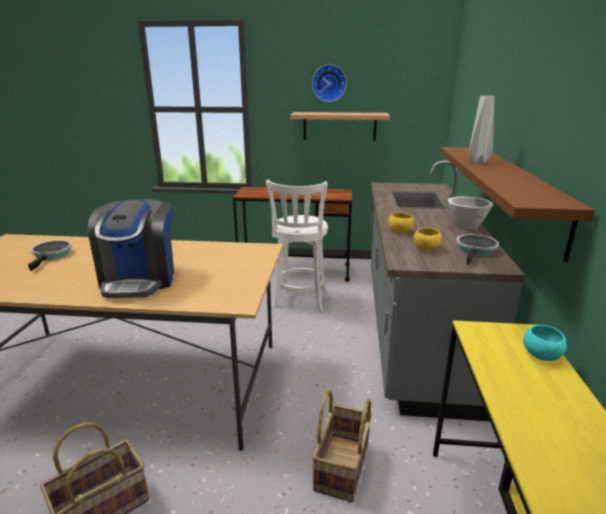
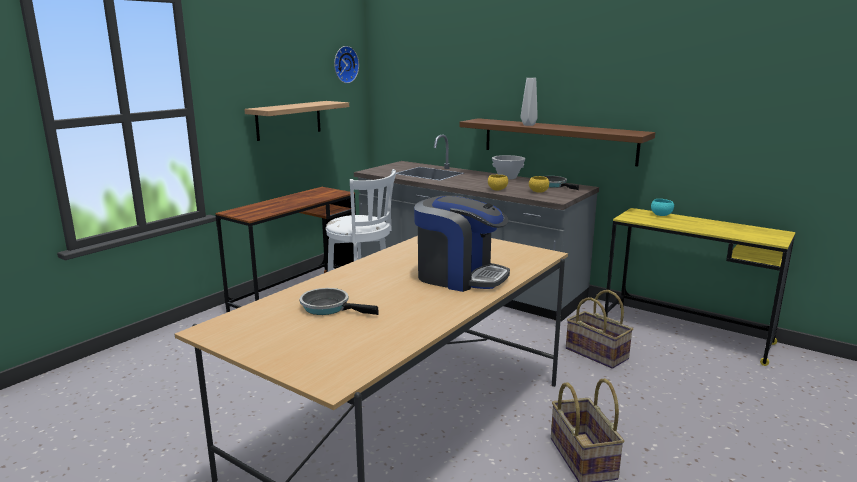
camera: 60 degrees left, 5 degrees down
wall clock [312,65,347,102] -> wall clock moved to [334,46,359,83]

